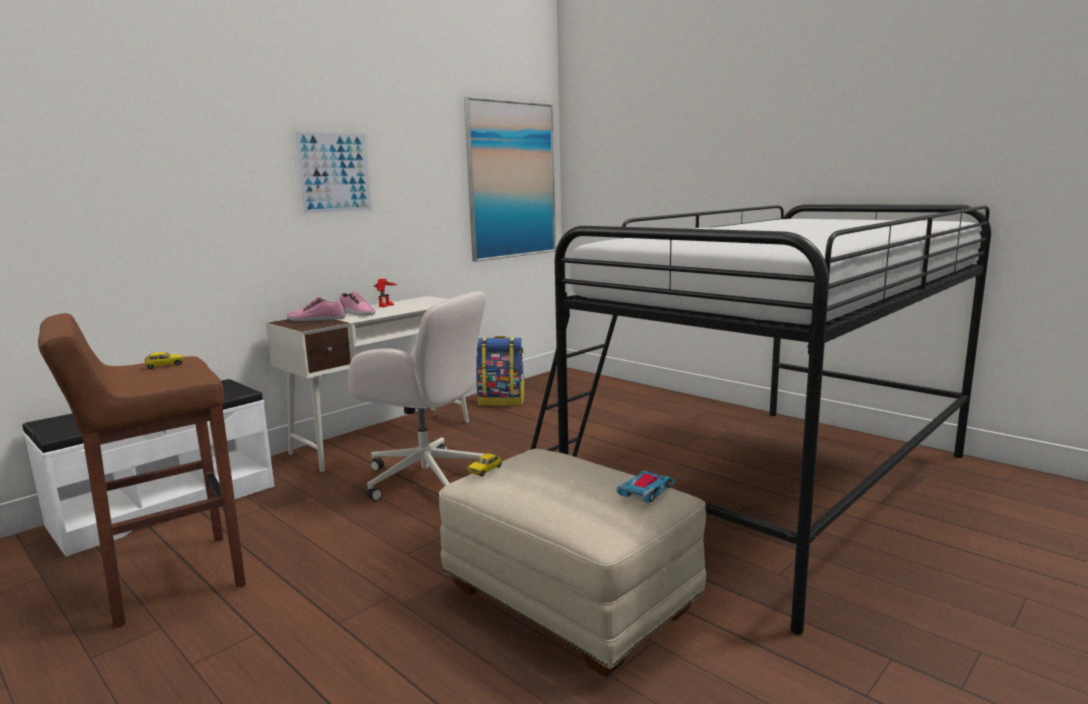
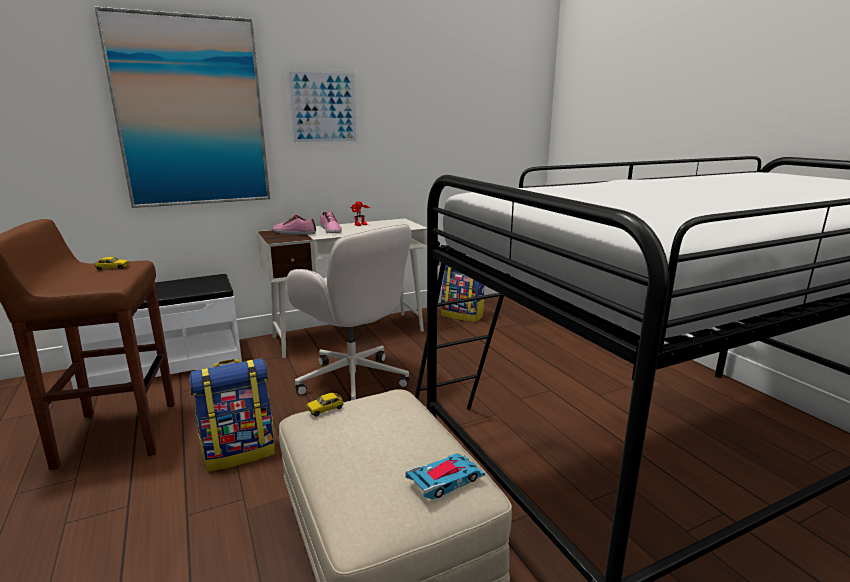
camera: 20 degrees right, 5 degrees up
picture [464,97,556,262] -> picture moved to [94,7,270,208]
none -> backpack [189,358,275,472]

